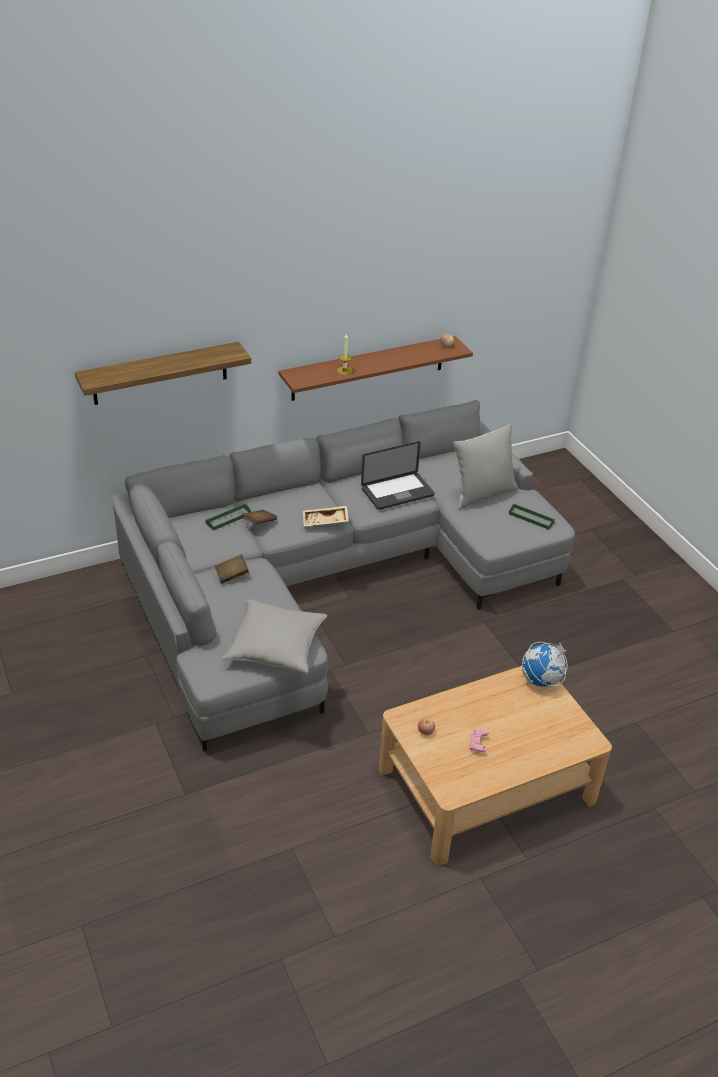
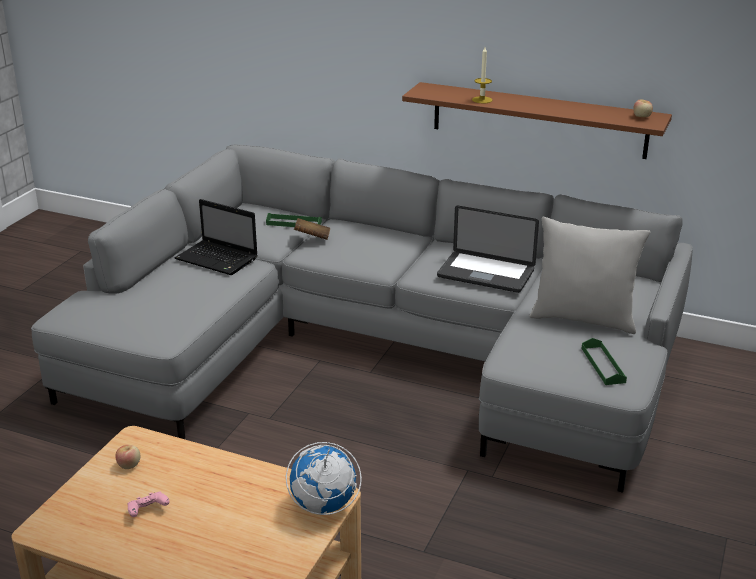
camera: 50 degrees right, 10 degrees down
shelf [75,342,251,405] -> none
brown book [214,554,249,584] -> laptop [174,199,258,275]
grey pillow [222,599,327,673] -> none
beige tray [303,505,349,526] -> none

